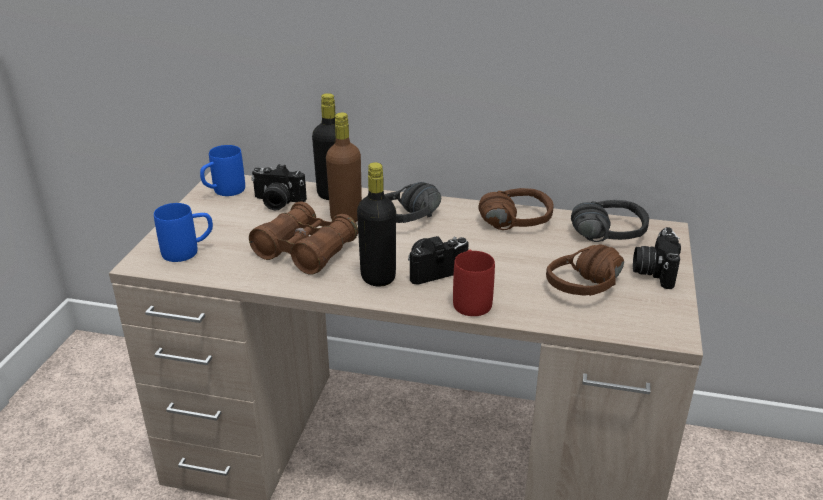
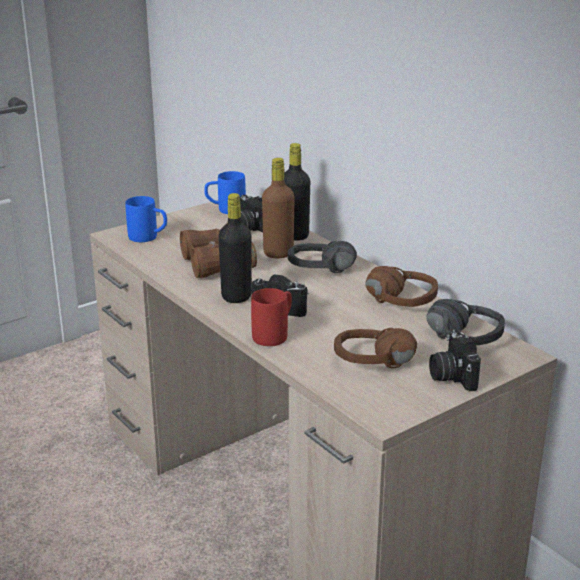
camera: 40 degrees right, 5 degrees down
camera [633,227,681,289] -> camera turned 60 degrees counterclockwise [429,329,481,391]

